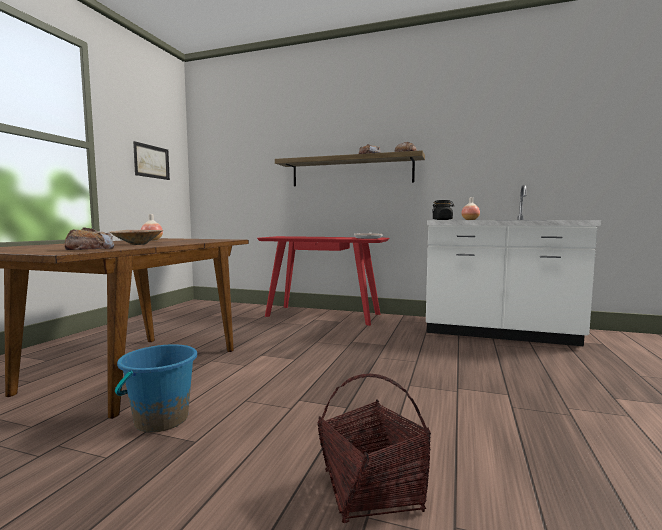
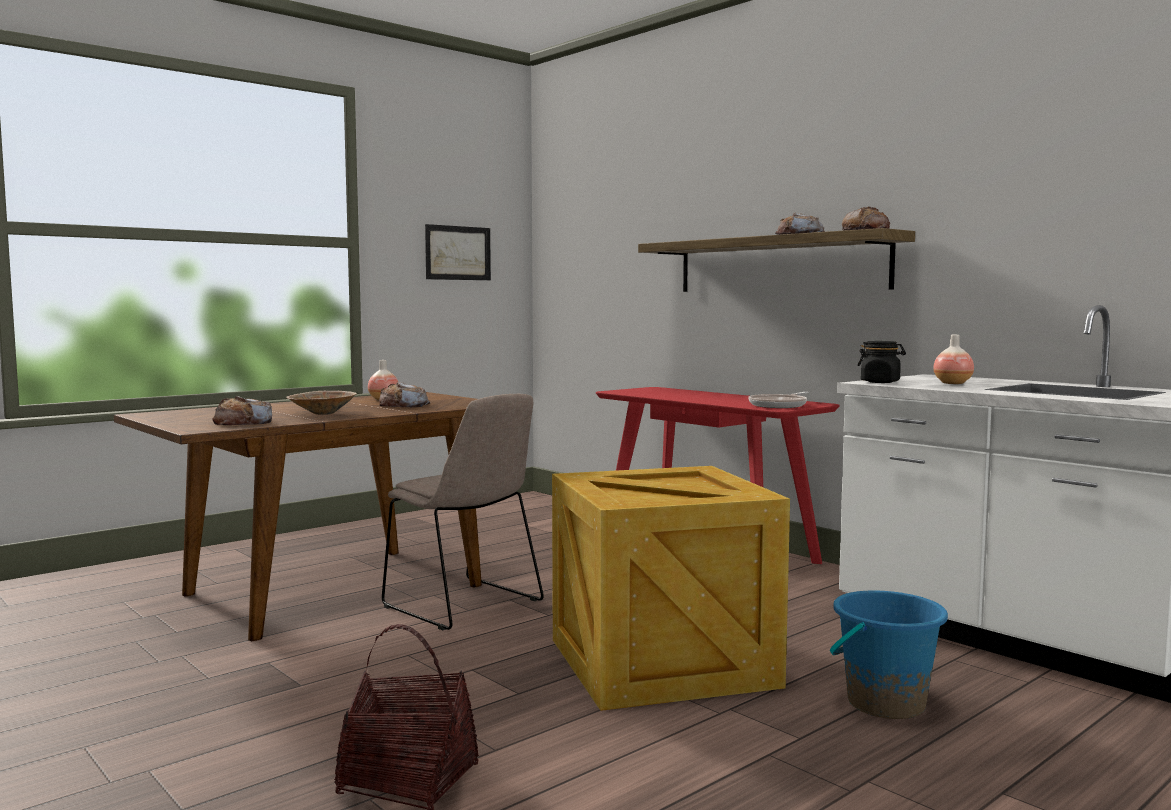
camera: 30 degrees right, 0 degrees up
blue bucket [115,344,197,433] -> blue bucket moved to [830,591,948,719]
none -> bread [379,382,430,407]
none -> beige chair [382,394,544,630]
none -> crate [552,466,790,711]

